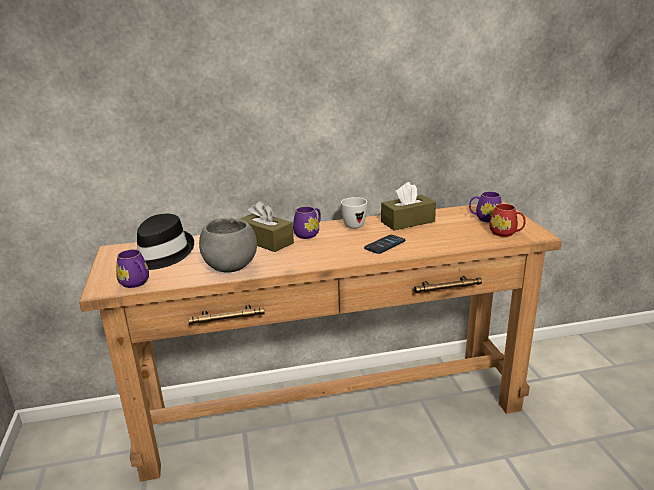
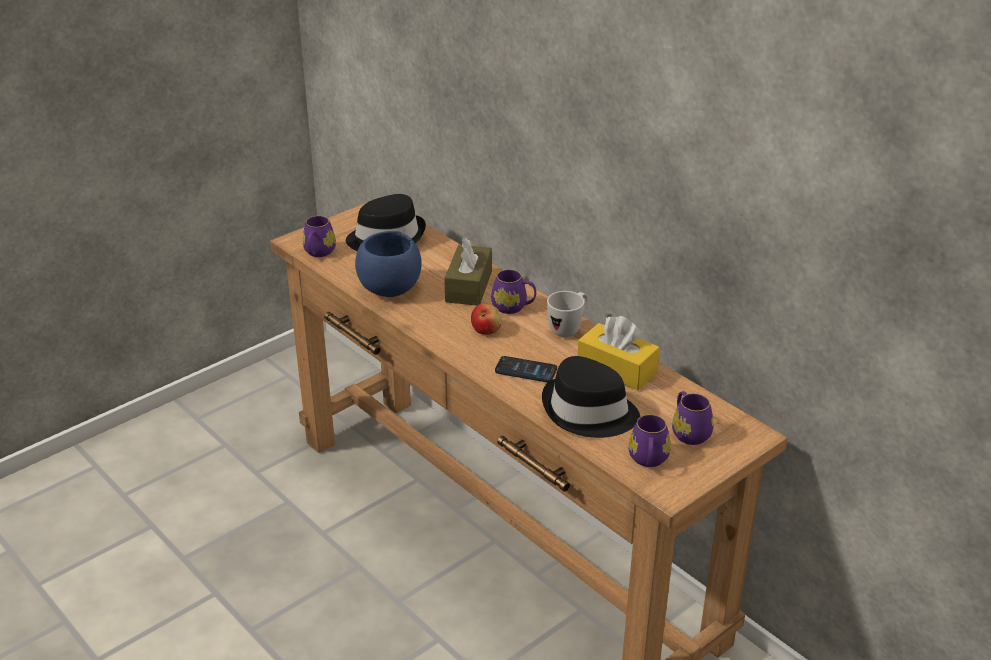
camera: 60 degrees right, 10 degrees up
grey bowl [199,218,257,273] -> blue bowl [355,231,422,297]
brown tissue box [381,182,436,230] -> yellow tissue box [577,316,660,390]
red mug [489,204,526,237] -> purple mug [628,414,671,467]
none -> apple [471,303,502,335]
none -> black hat [542,356,640,438]

